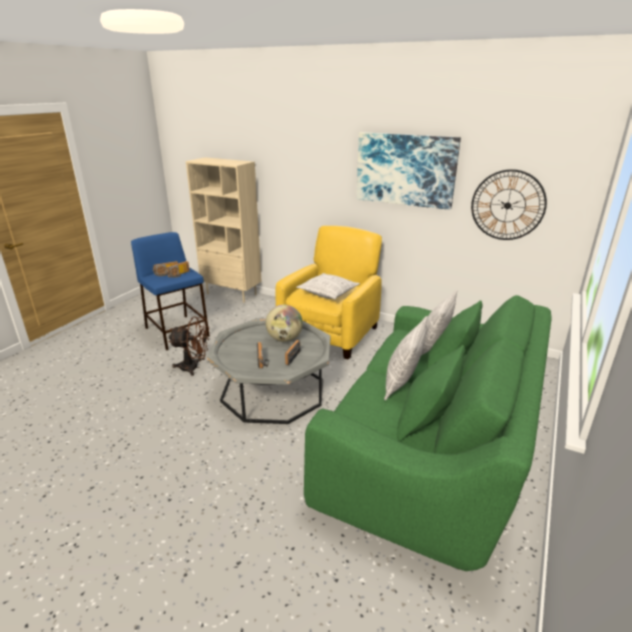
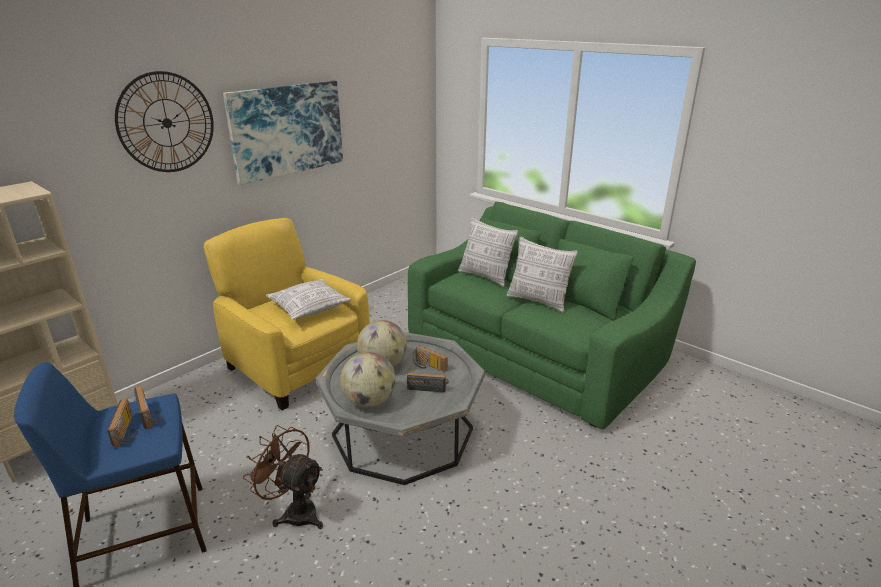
camera: 75 degrees left, 0 degrees up
brown fan [168,316,209,376] -> brown fan turned 75 degrees counterclockwise [243,425,323,529]
wall clock [471,169,547,240] -> wall clock moved to [115,71,214,172]
none -> globe [340,352,396,407]

